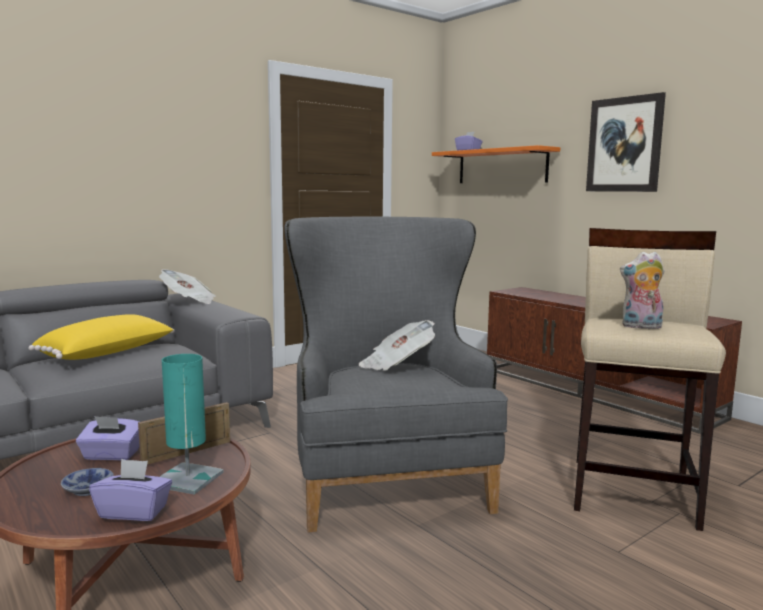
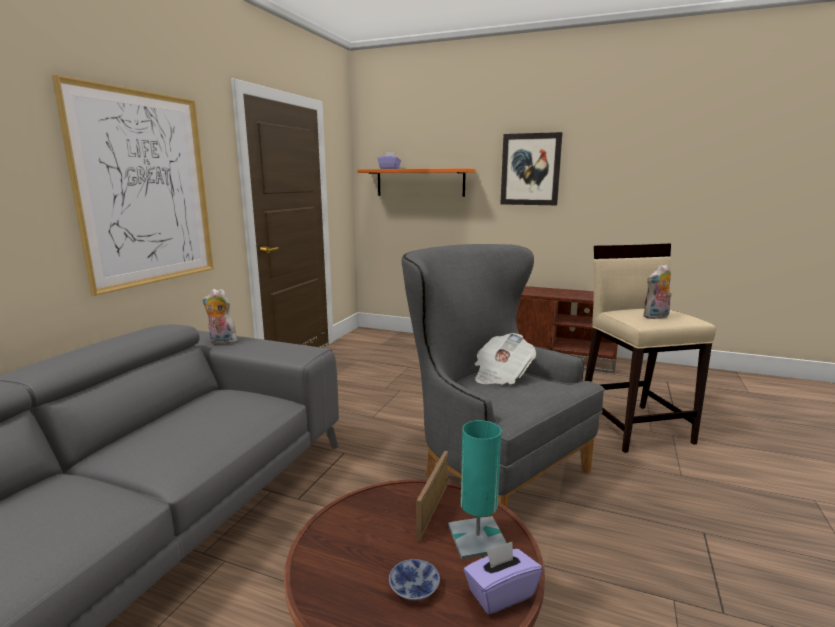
camera: 30 degrees left, 5 degrees up
yellow pillow [28,314,175,360] -> none
purple tissue box [76,416,140,460] -> none
newspaper [159,269,216,304] -> plush toy [202,289,237,344]
none -> picture [52,75,214,296]

